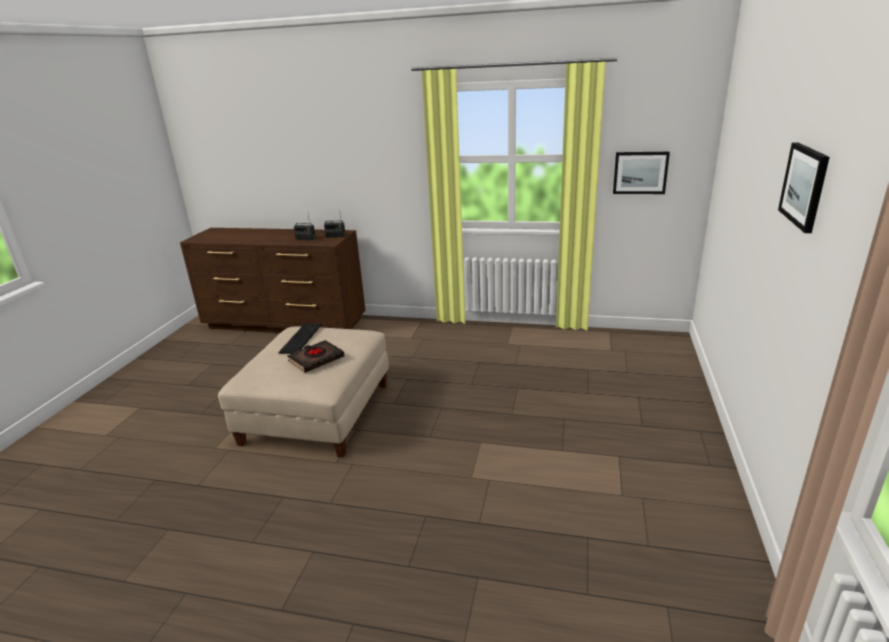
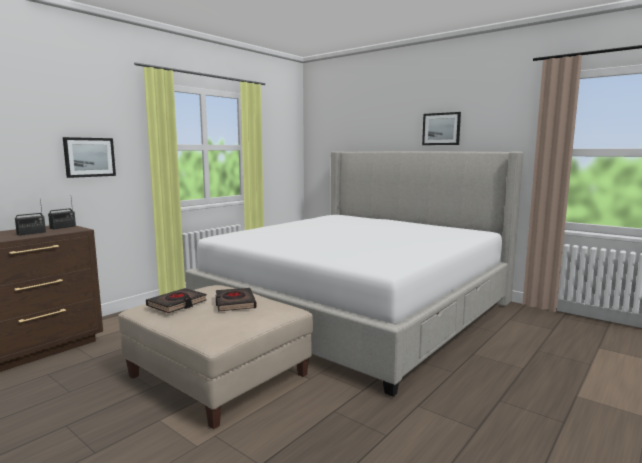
camera: 65 degrees left, 15 degrees down
keyboard [278,323,322,354] -> black book [146,288,207,313]
picture [613,152,670,194] -> picture moved to [63,137,116,178]
none -> bed [185,151,523,397]

